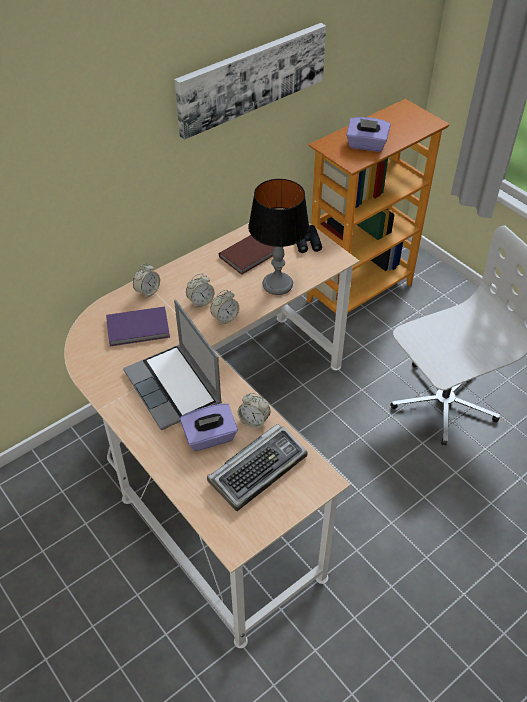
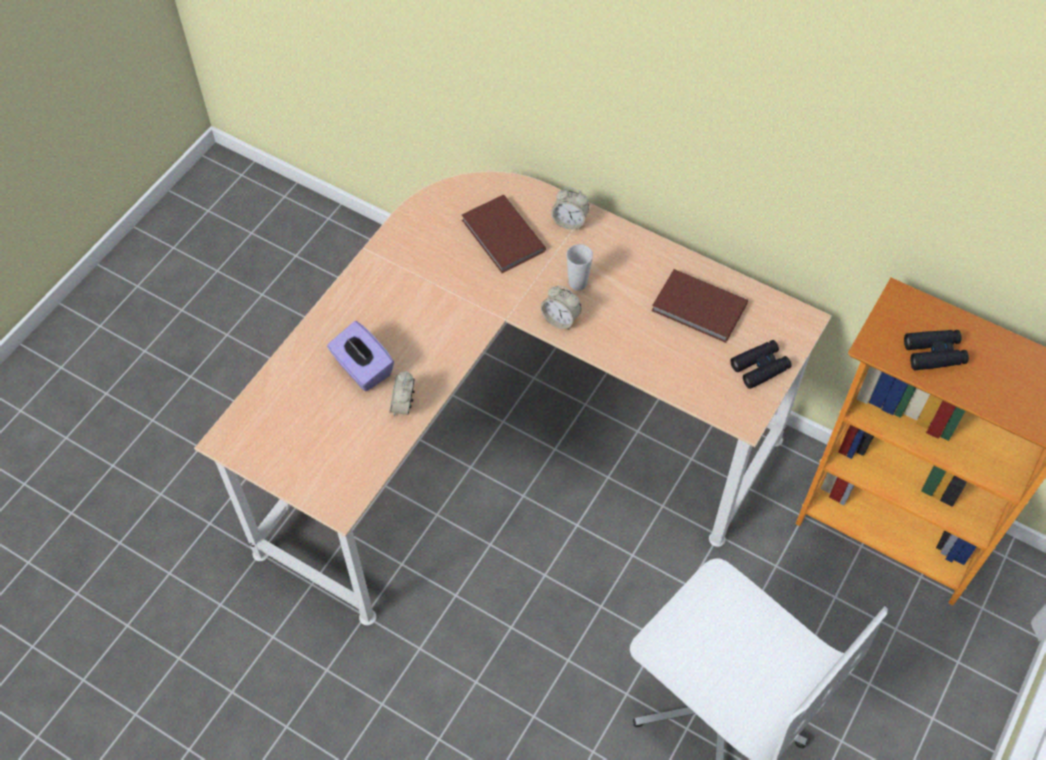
camera: 70 degrees right, 10 degrees up
purple book [106,306,170,346] -> brown book [462,195,546,273]
laptop [123,300,222,430] -> none
picture [174,23,326,140] -> none
alarm clock [186,274,215,308] -> cup [566,244,593,290]
keyboard [207,424,307,511] -> none
table lamp [248,179,309,295] -> none
purple tissue box [346,117,390,152] -> black binoculars [904,330,969,370]

